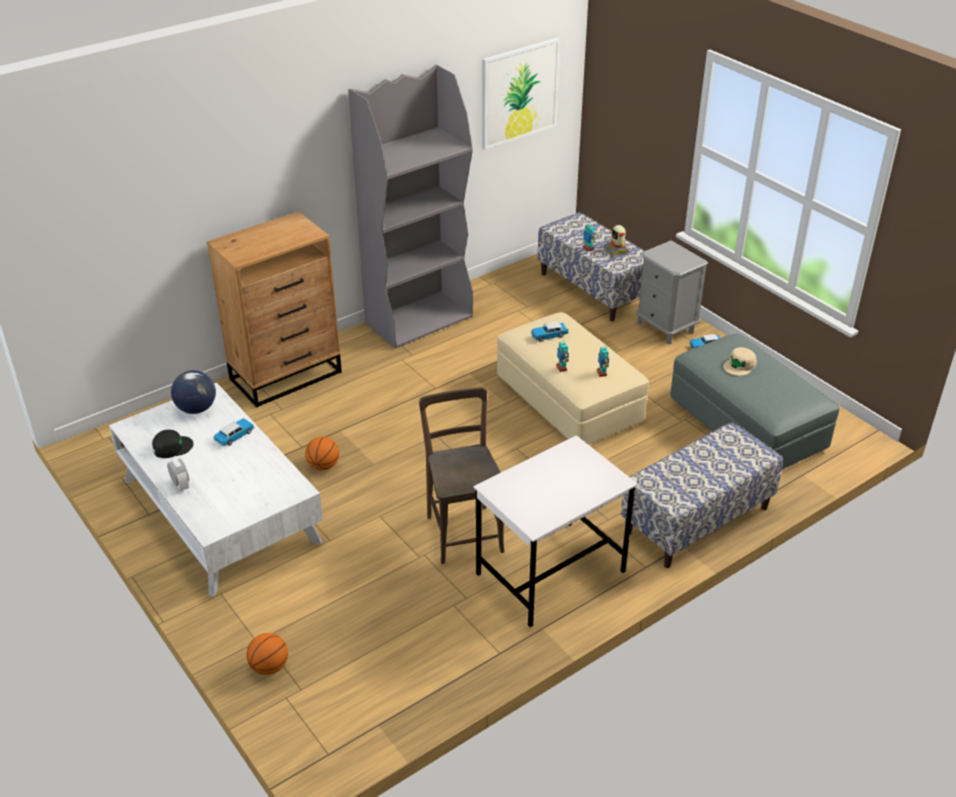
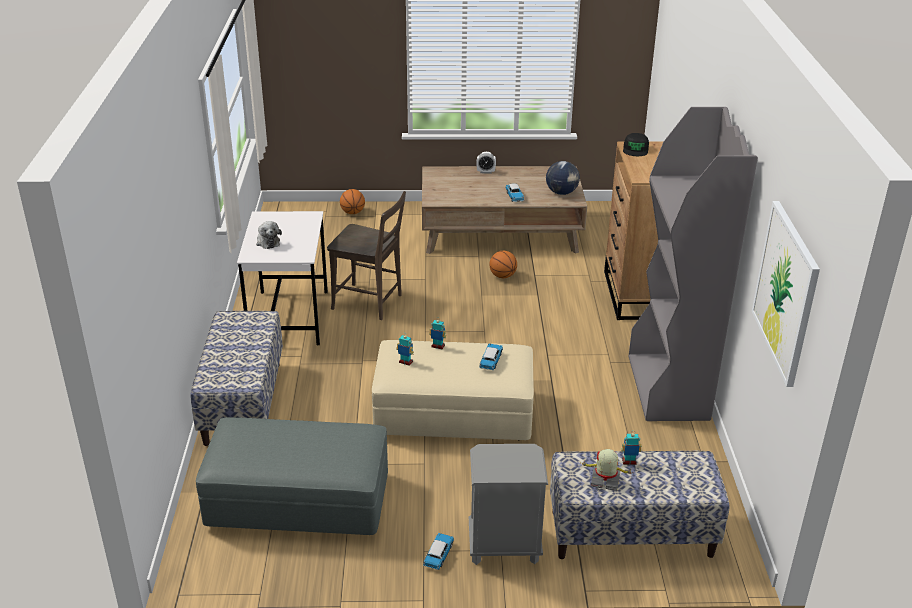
camera: 125 degrees right, 5 degrees down
white coffee table [109,383,323,597] -> brown coffee table [422,166,587,254]
black cap [152,430,193,458] -> black cap moved to [623,133,649,156]
beige cap [723,347,757,376] -> none
none -> plush toy [256,221,282,249]

